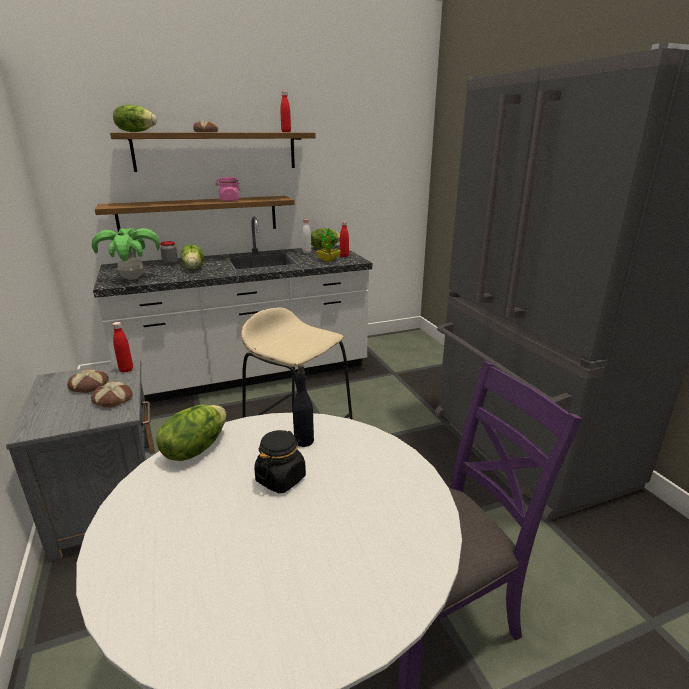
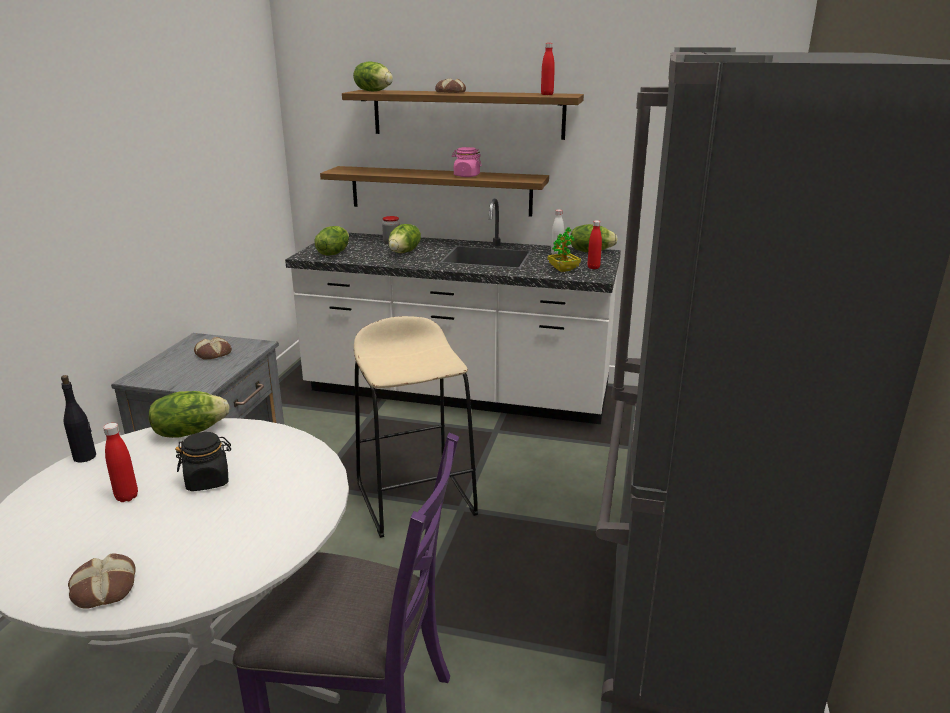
camera: 35 degrees right, 0 degrees up
bread [91,381,133,408] -> bread moved to [68,554,136,609]
potted plant [92,228,160,280] -> lettuce [315,226,349,255]
red bottle [112,322,133,373] -> red bottle moved to [103,423,138,502]
black bottle [293,364,314,447] -> black bottle moved to [61,375,96,462]

